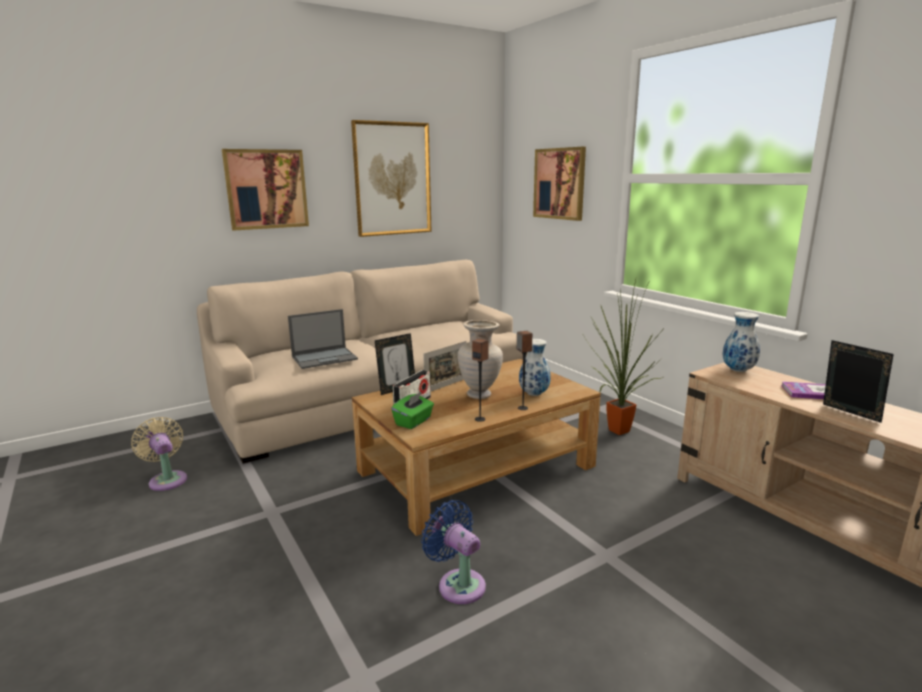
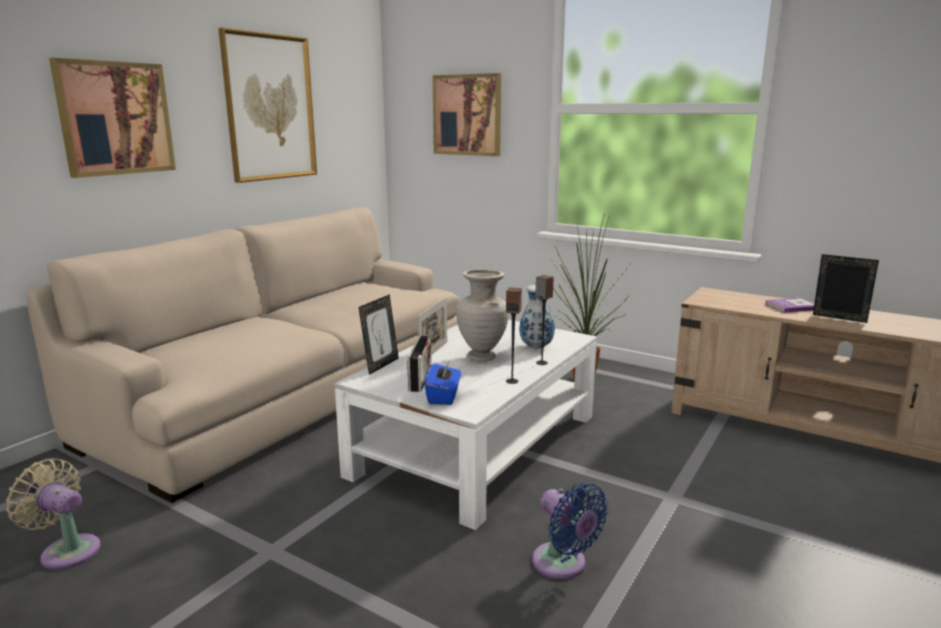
camera: 25 degrees left, 0 degrees up
laptop [288,309,358,369] -> none
brown coffee table [352,359,601,536] -> white coffee table [334,320,597,530]
green tissue box [391,392,434,429] -> blue tissue box [425,360,461,405]
blue fan [421,500,486,604] -> blue fan turned 150 degrees counterclockwise [532,483,608,580]
vase [723,312,760,372] -> none

